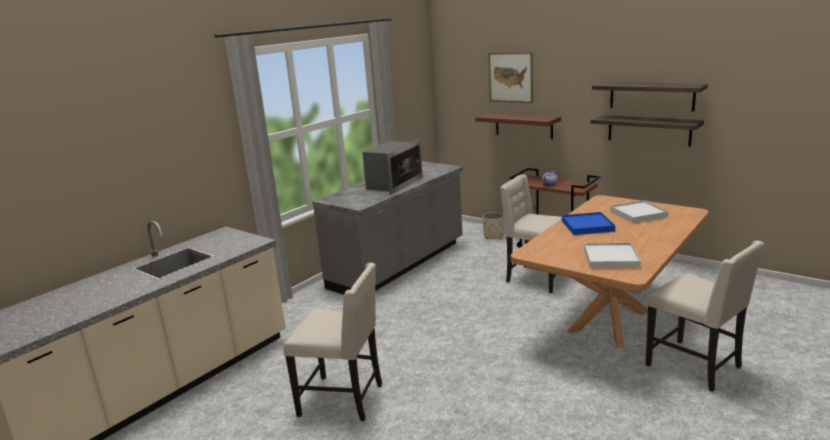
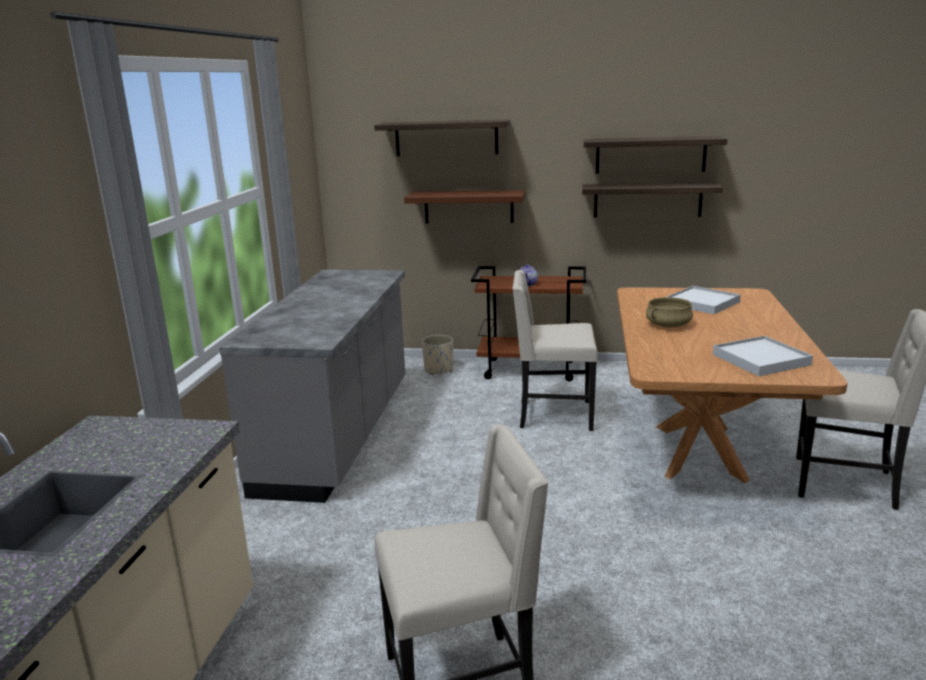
camera: 30 degrees left, 0 degrees up
microwave [362,139,423,194] -> none
picture [488,52,533,103] -> shelf [374,119,510,156]
blue tray [562,212,615,235] -> beige cooking pot [646,297,693,328]

